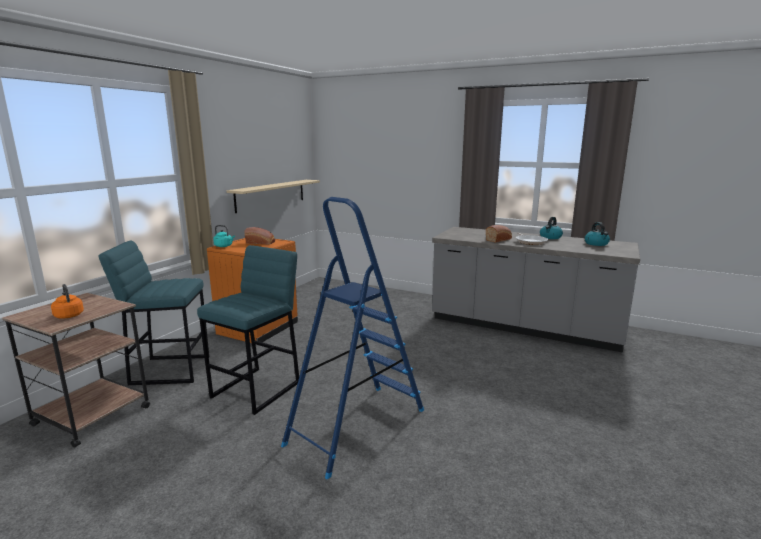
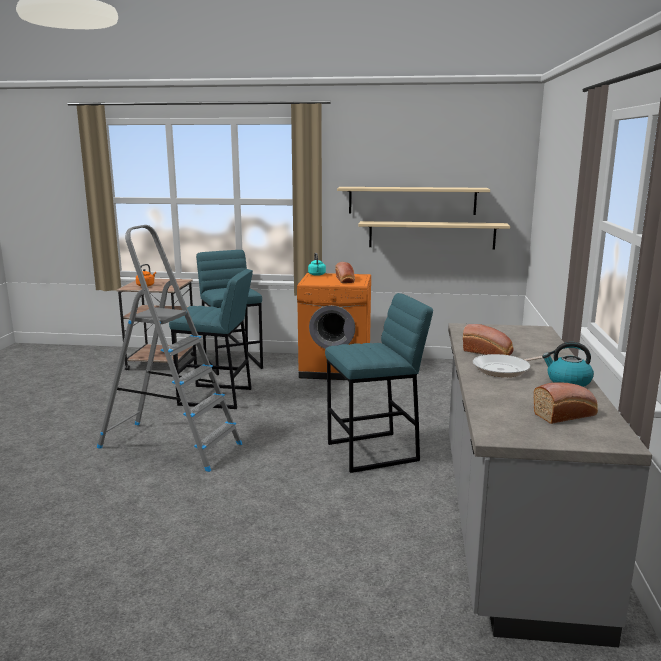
camera: 70 degrees right, 0 degrees up
blue step ladder [281,197,424,479] -> grey step ladder [97,225,242,472]
kettle [585,222,610,246] -> bread [534,383,598,424]
none -> turquoise stool [325,293,433,473]
none -> beige shelf [337,187,490,215]

